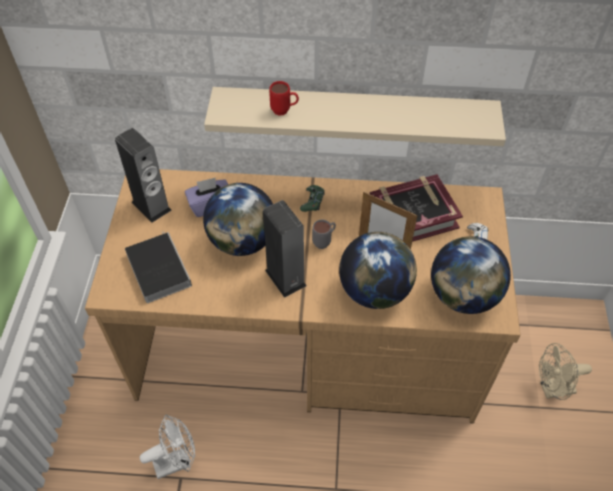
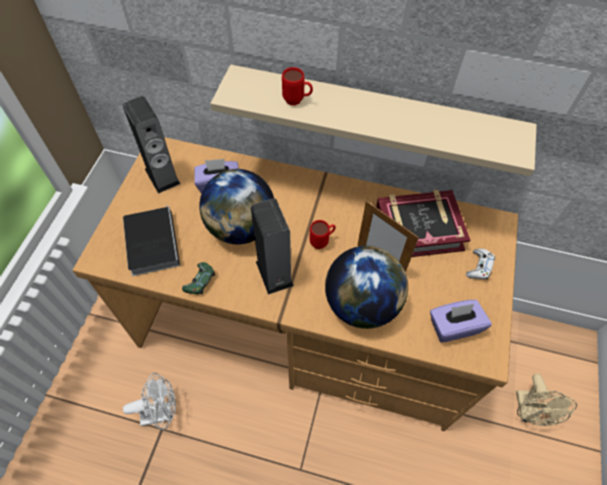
camera: 10 degrees right, 5 degrees up
green game controller [300,185,325,212] -> green game controller moved to [182,262,215,294]
grey mug [312,220,336,249] -> red mug [309,220,336,249]
globe [431,236,511,314] -> purple tissue box [430,300,492,343]
beige fan [539,343,592,400] -> beige fan turned 90 degrees counterclockwise [516,374,577,426]

